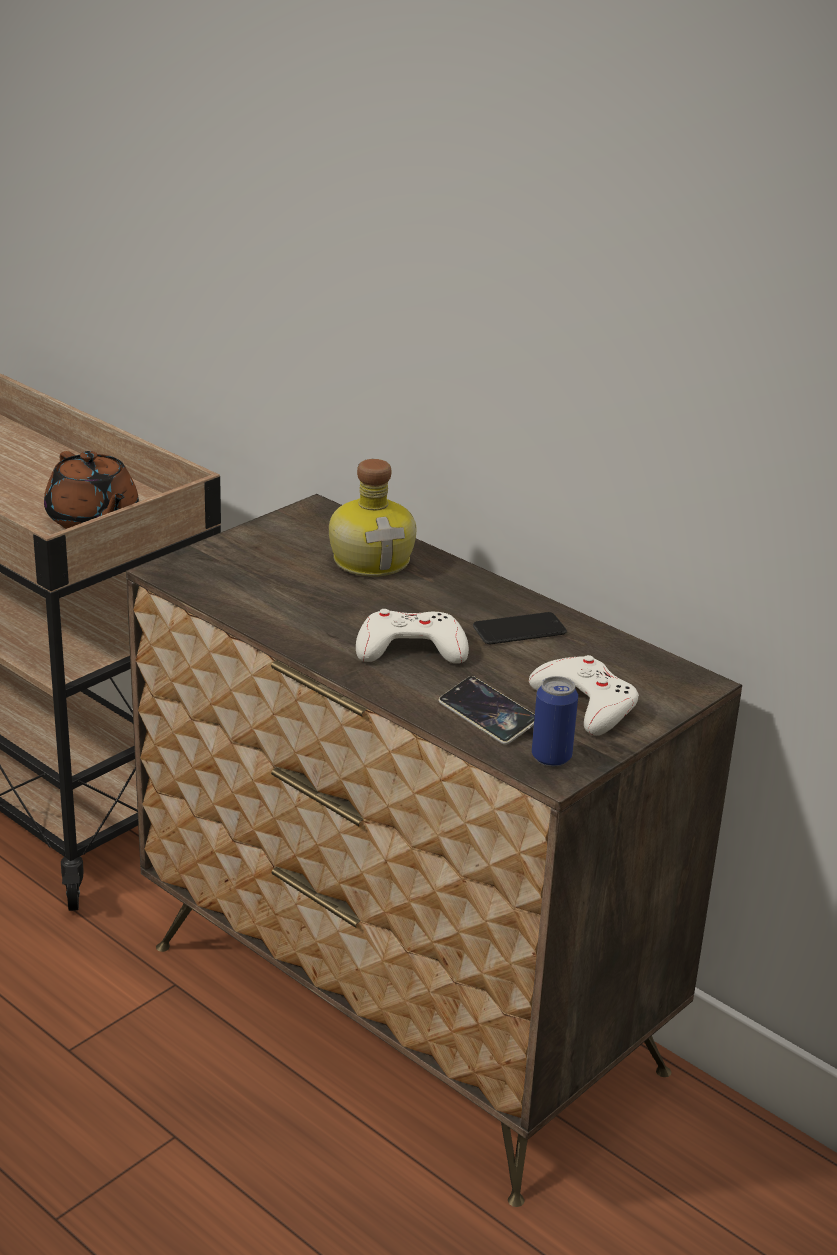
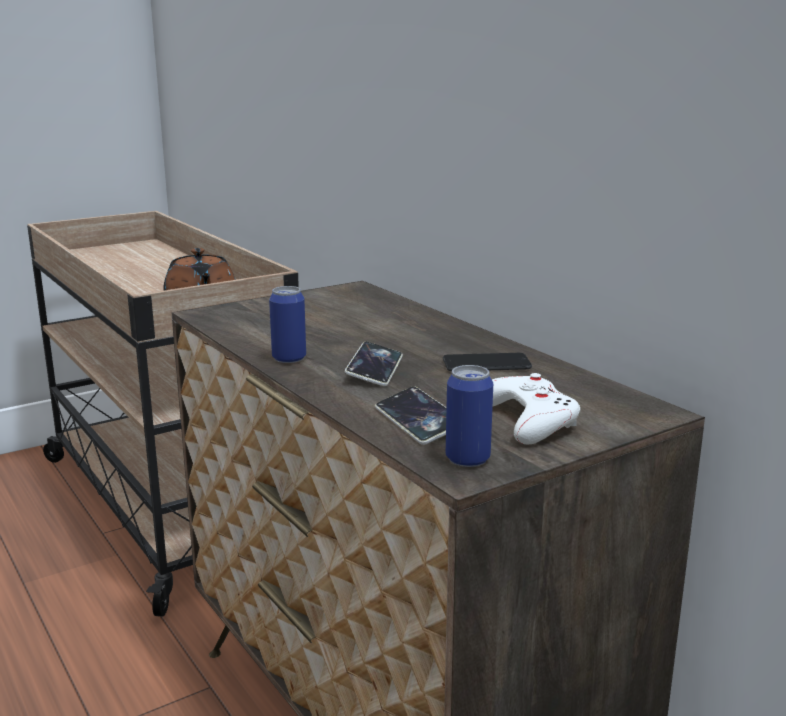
camera: 15 degrees right, 10 degrees down
bottle [329,459,417,577] -> none
white game controller [356,609,469,663] -> phone [345,342,403,386]
none -> can [269,286,306,363]

